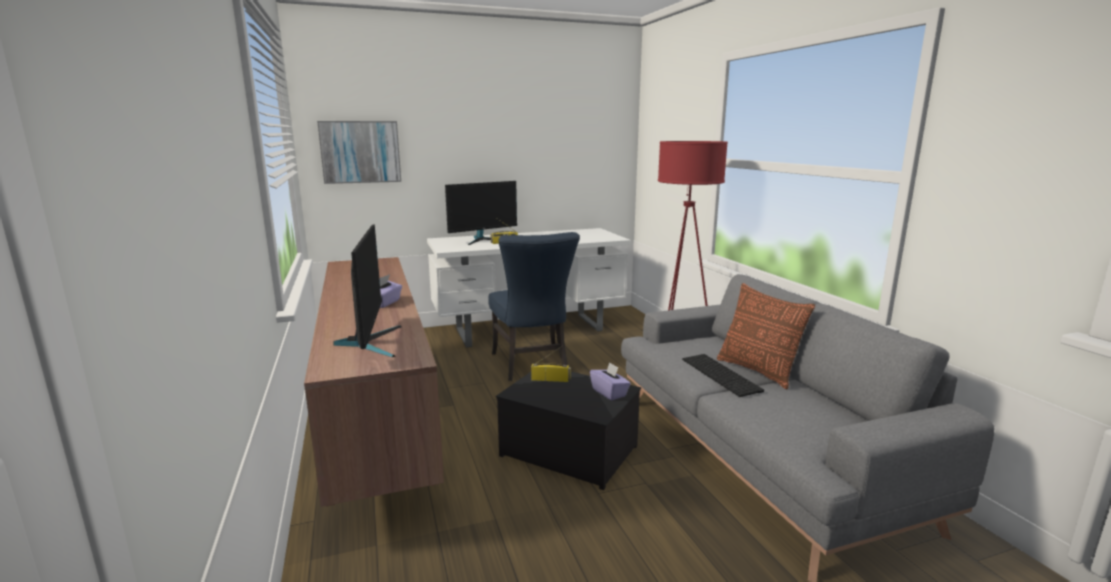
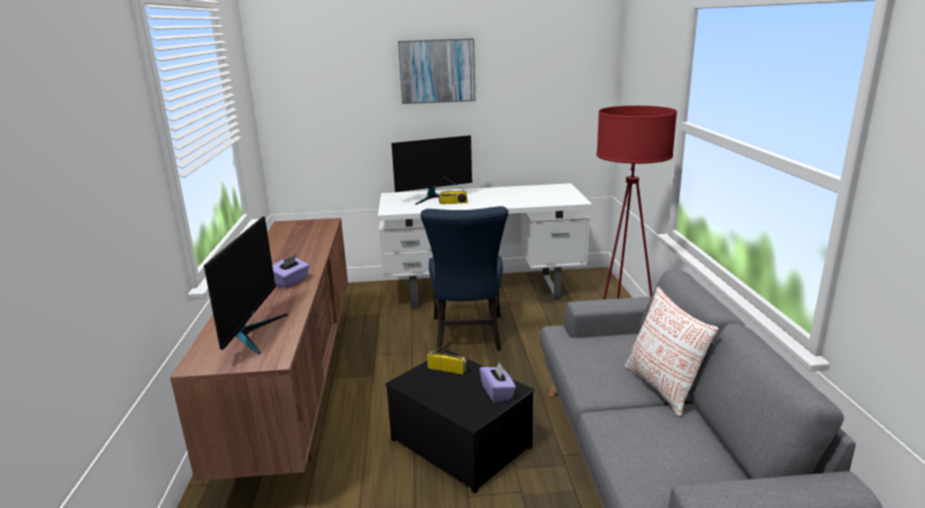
camera: 15 degrees right, 5 degrees up
picture [317,121,401,184] -> picture moved to [398,38,475,104]
keyboard [682,354,764,397] -> none
brown pillow [717,283,815,389] -> white pillow [625,287,719,417]

